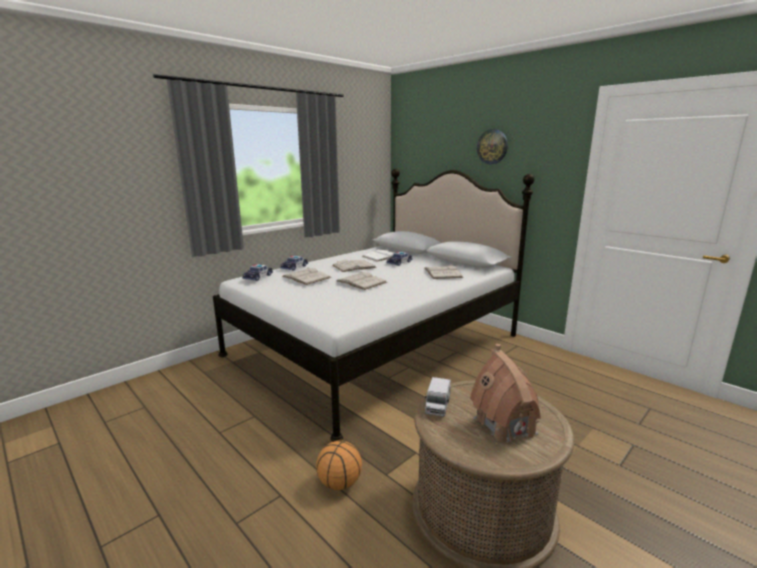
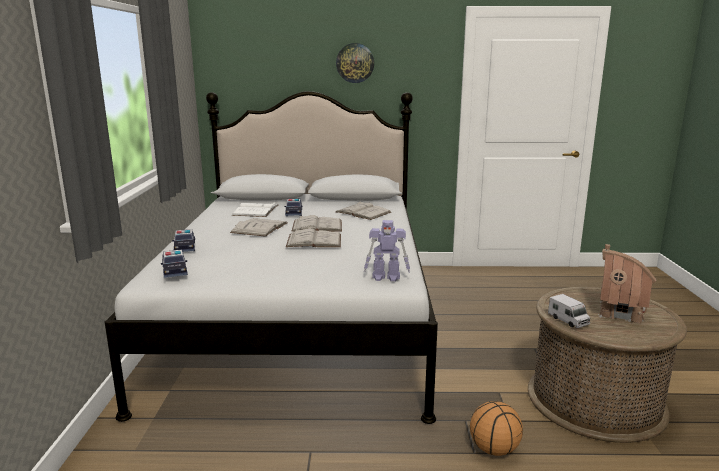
camera: 45 degrees left, 0 degrees up
white book [282,267,331,285] -> white book moved to [292,215,342,232]
none -> toy robot [364,220,410,282]

